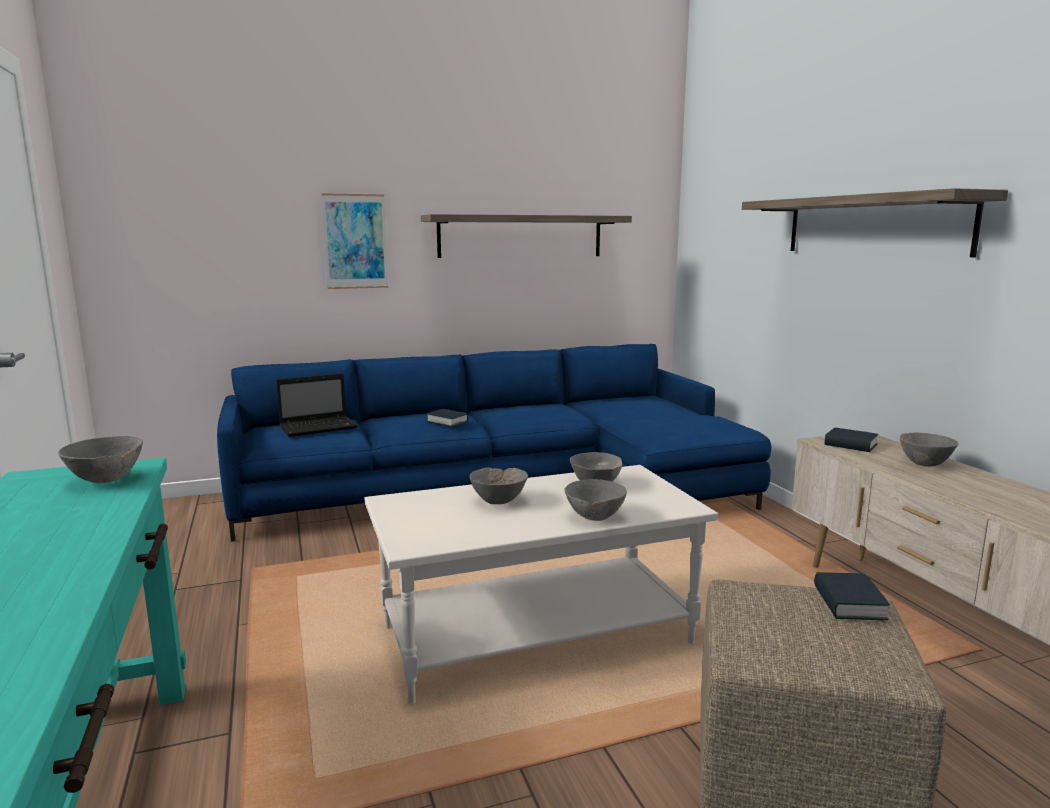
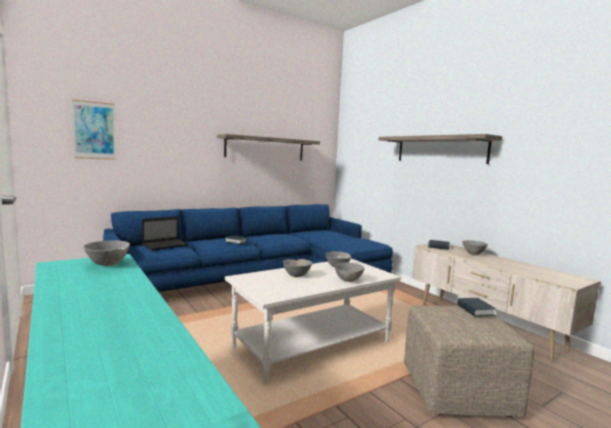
camera: 15 degrees left, 5 degrees down
picture [321,193,388,289] -> picture moved to [72,99,116,160]

